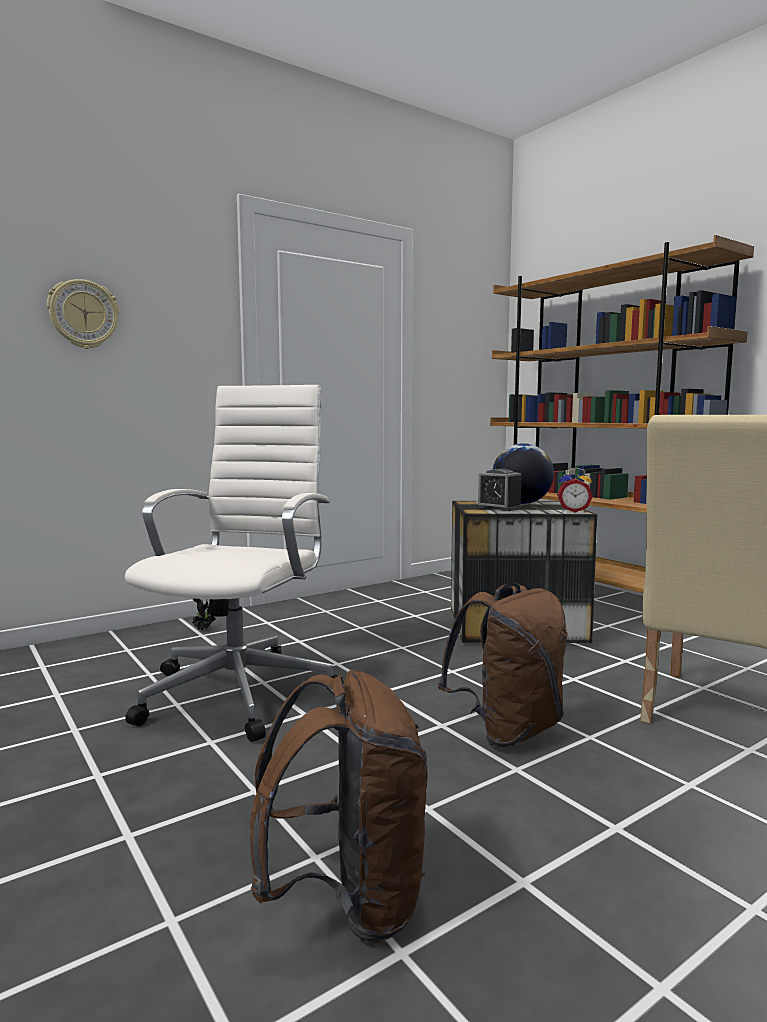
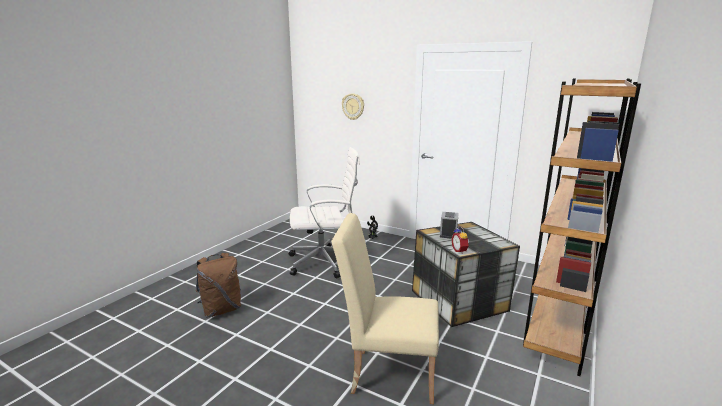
camera: 65 degrees right, 10 degrees up
brown backpack [438,583,567,748] -> none
globe [493,443,554,504] -> none

